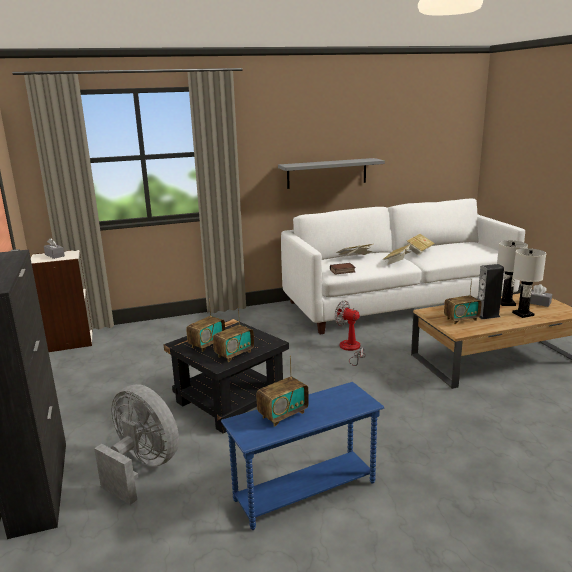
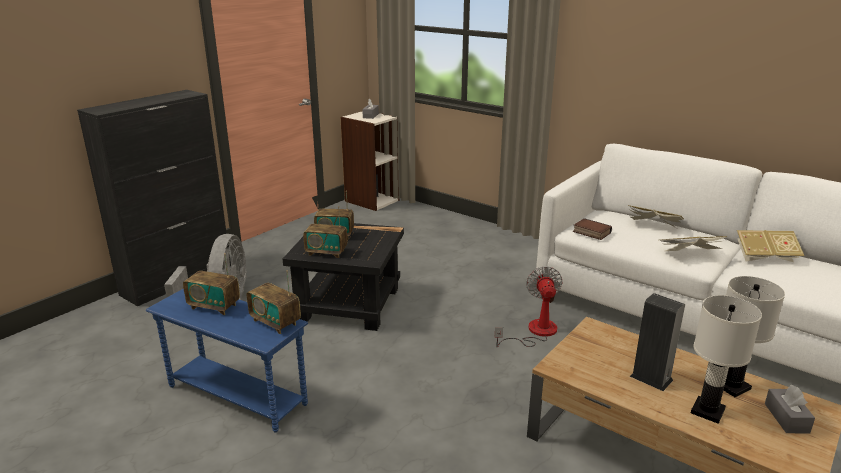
camera: 55 degrees right, 5 degrees up
grey shelf [278,158,385,189] -> none
radio [444,279,482,324] -> radio moved to [247,270,301,334]

